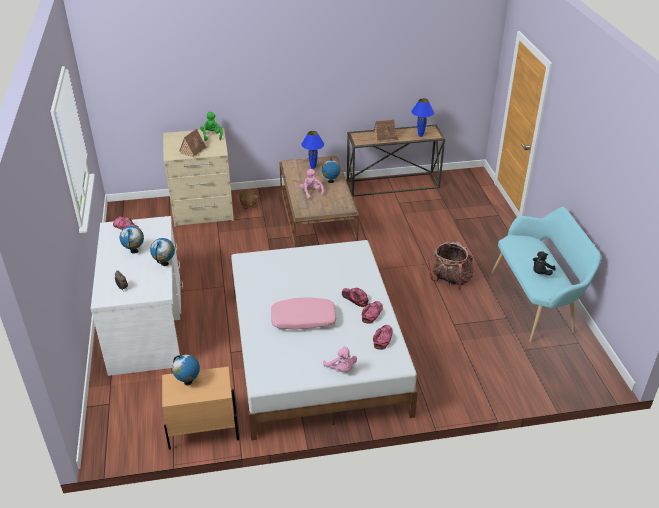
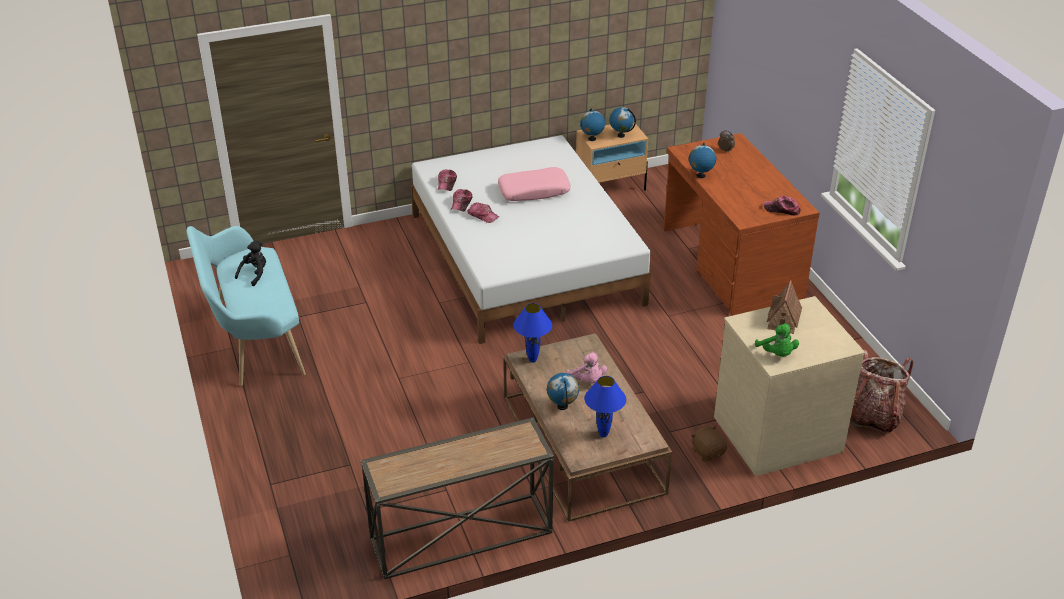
camera: 170 degrees right, 0 degrees up
white desk [91,216,183,376] -> brown desk [663,133,820,316]
globe [120,226,144,254] -> globe moved to [580,108,605,141]
pink plush toy [323,346,357,372] -> none
toy house [373,119,399,142] -> none
blue table lamp [411,98,434,137] -> blue table lamp moved to [513,303,552,363]
backpack [428,241,473,291] -> backpack moved to [850,349,913,433]

